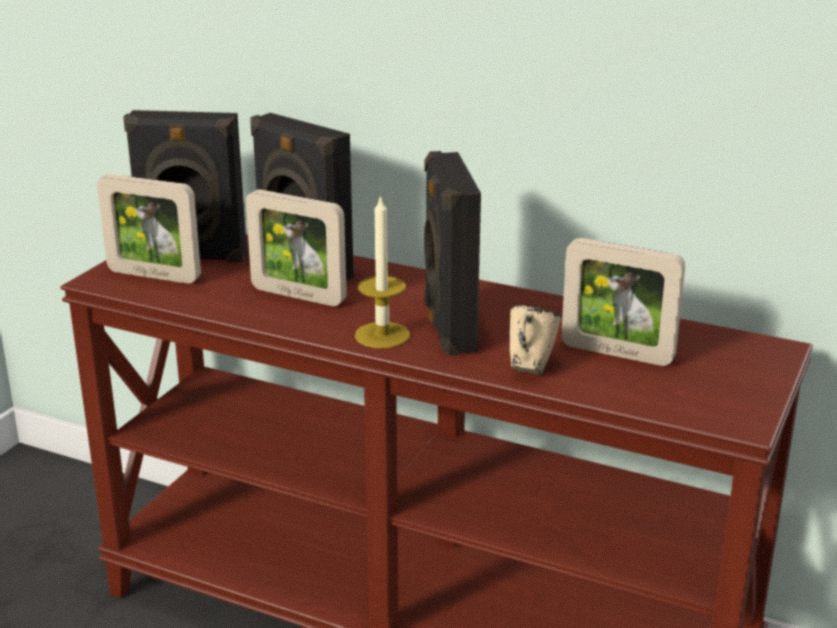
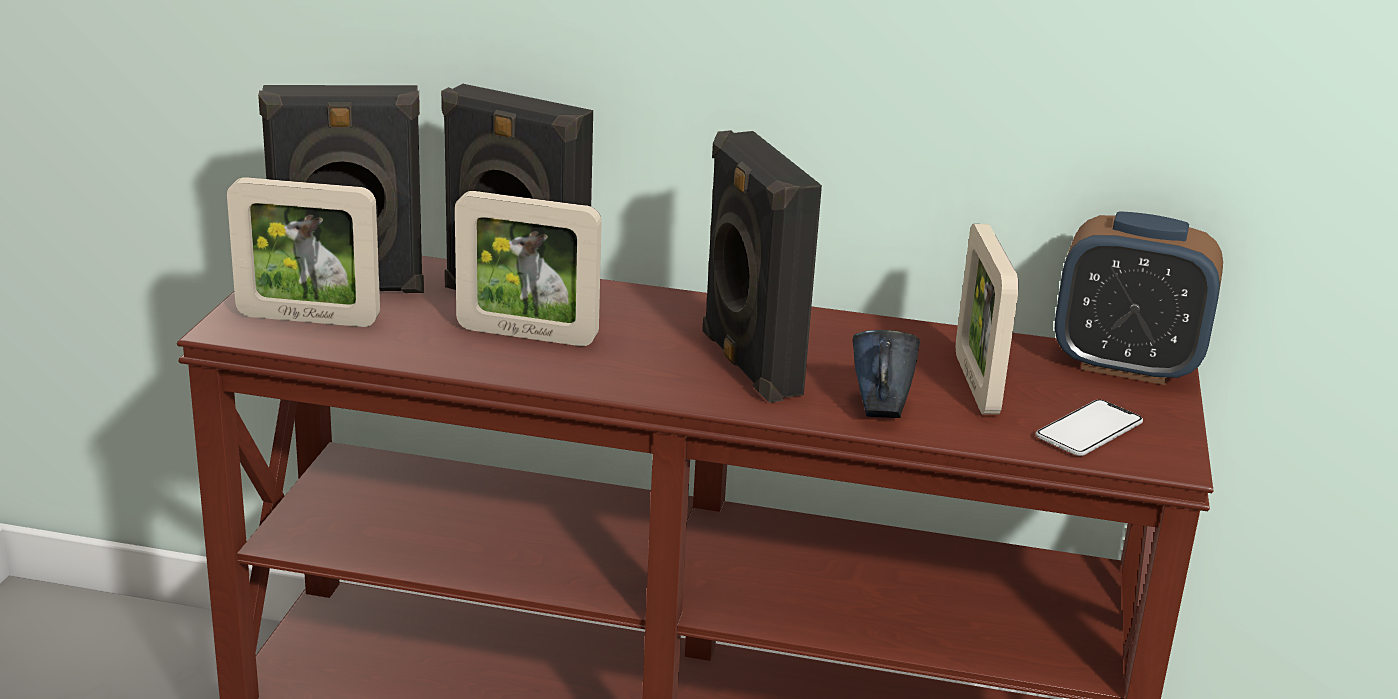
camera: 15 degrees left, 0 degrees up
candle [355,194,410,348] -> none
beige mug [510,306,561,374] -> blue mug [853,330,920,418]
picture frame [561,238,685,366] -> picture frame turned 75 degrees clockwise [956,224,1019,415]
none -> phone [1036,399,1143,456]
none -> alarm clock [1055,211,1223,385]

